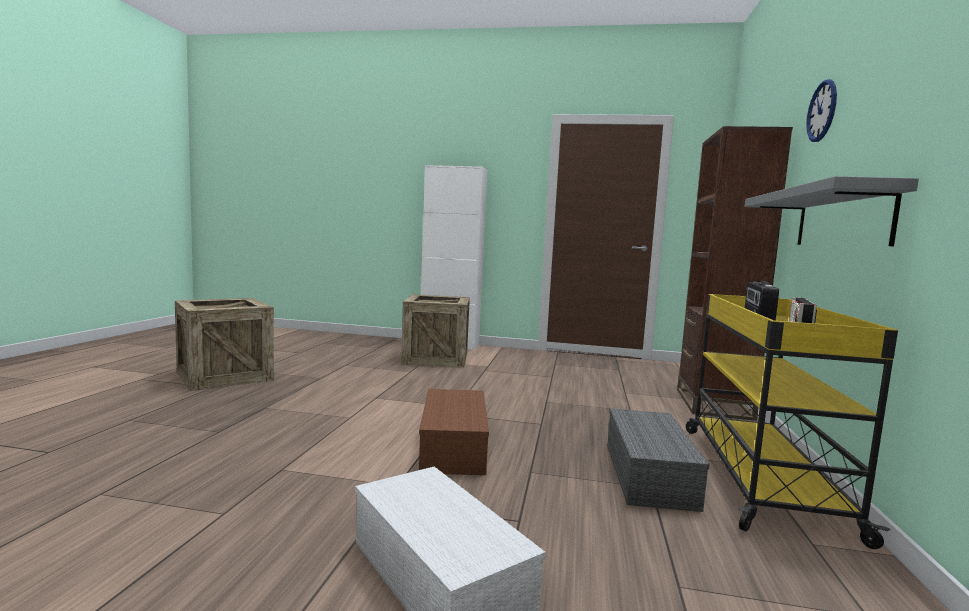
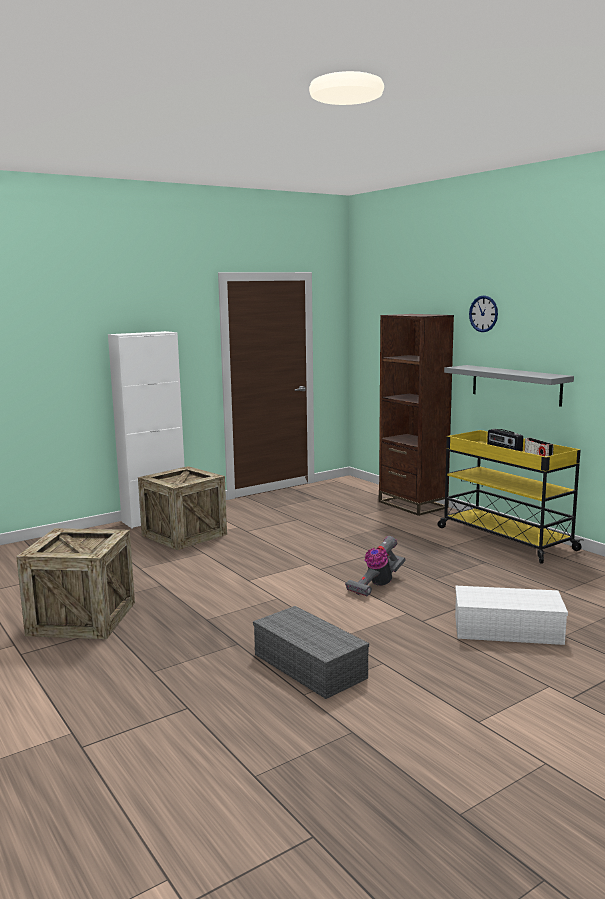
camera: 45 degrees left, 5 degrees up
brown storage box [419,389,489,475] -> vacuum cleaner [345,536,406,597]
grey storage box [607,409,709,512] -> grey storage box moved to [253,606,369,699]

